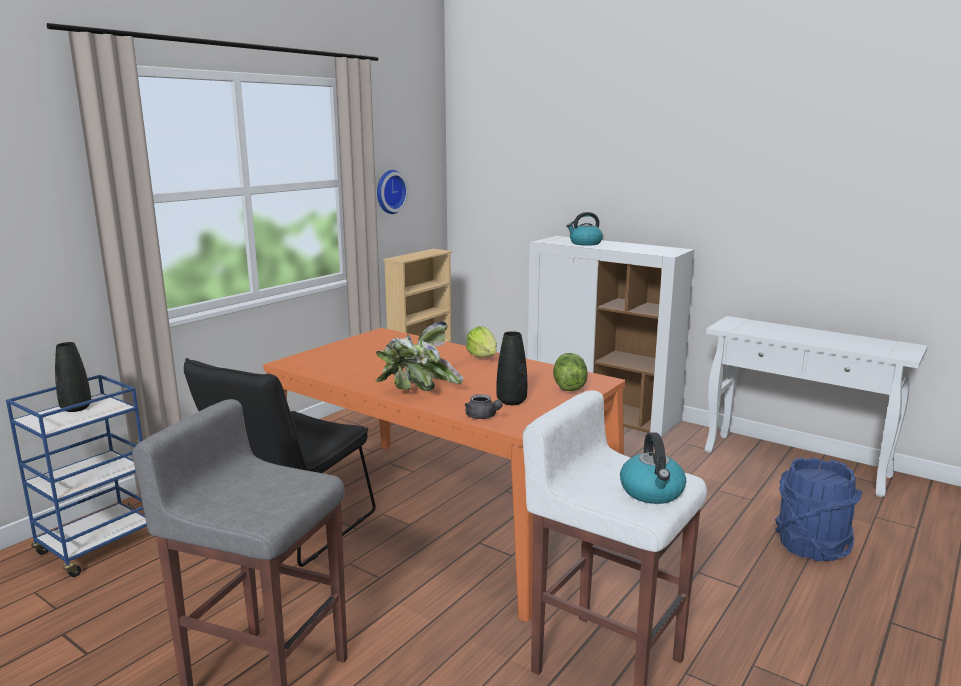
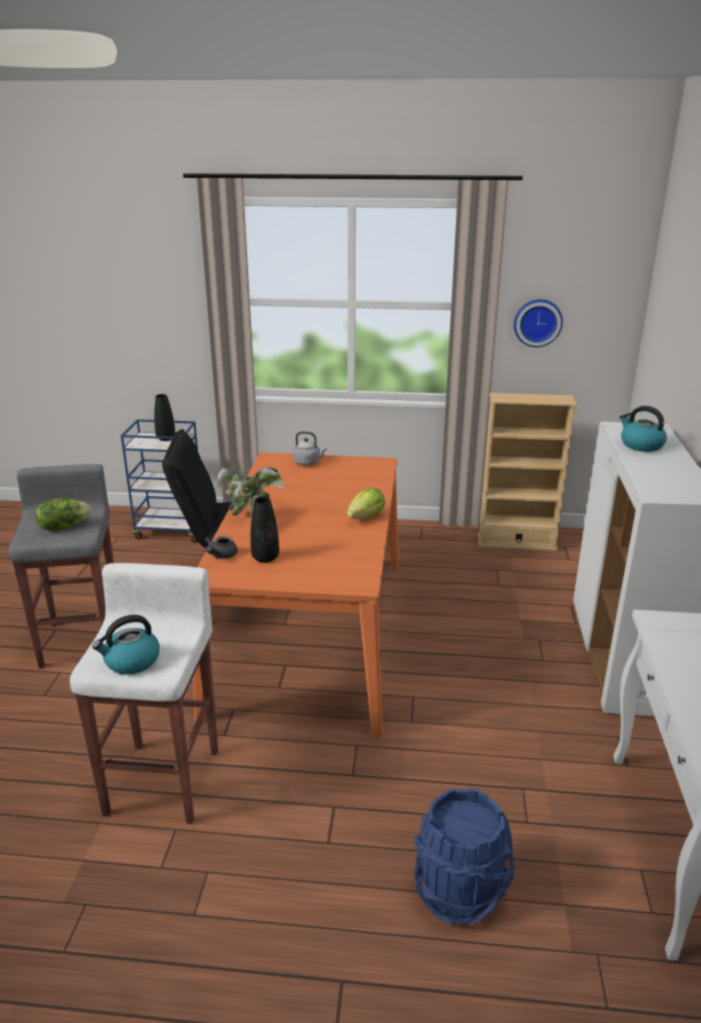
camera: 60 degrees right, 10 degrees up
lettuce [553,353,588,391] -> lettuce moved to [35,498,91,531]
none -> grey kettle [293,431,327,465]

